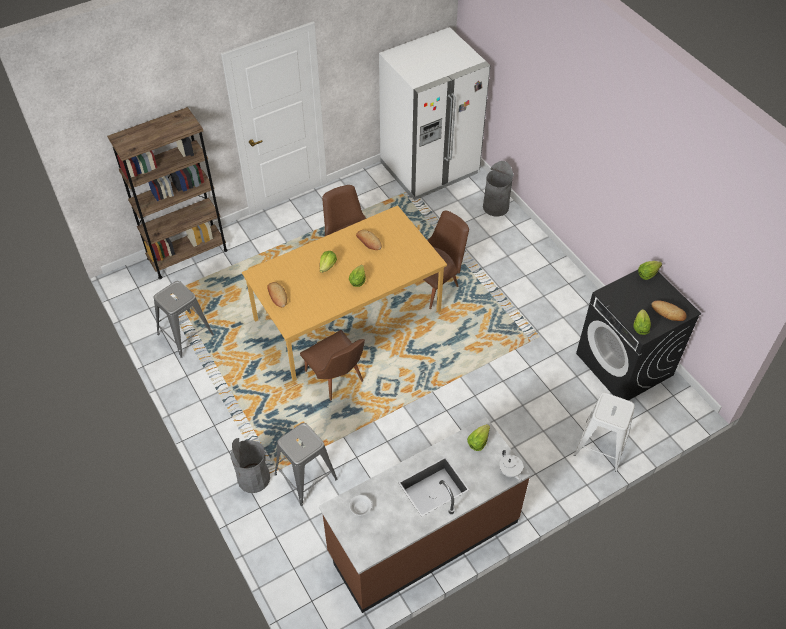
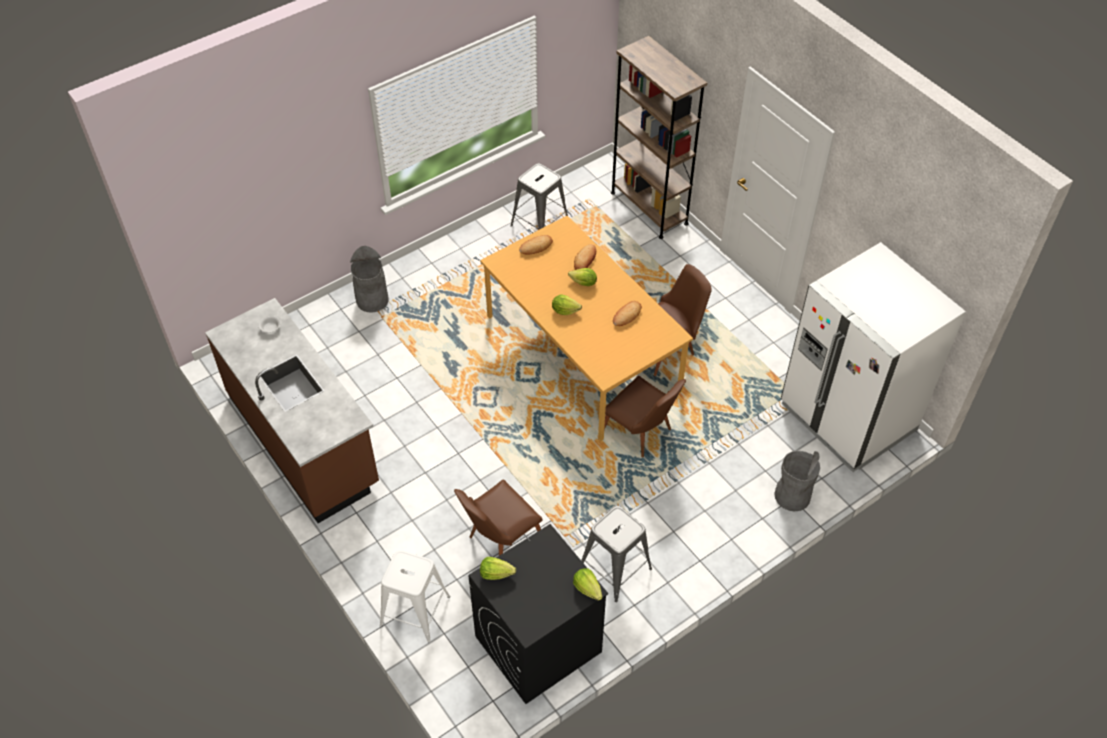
camera: 85 degrees right, 0 degrees up
grey stool [274,423,338,506] -> grey stool moved to [581,506,652,602]
brown chair [300,330,365,400] -> brown chair moved to [454,479,543,556]
lettuce [467,424,490,451] -> none
white teapot [499,450,523,481] -> none
bread [651,300,687,321] -> bread moved to [574,244,596,270]

